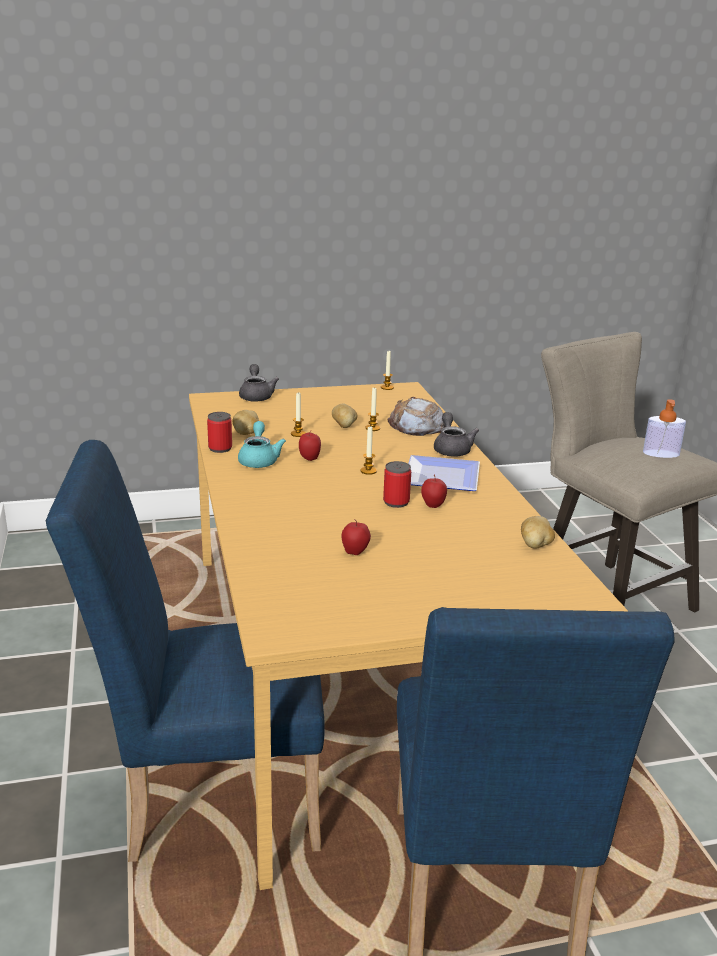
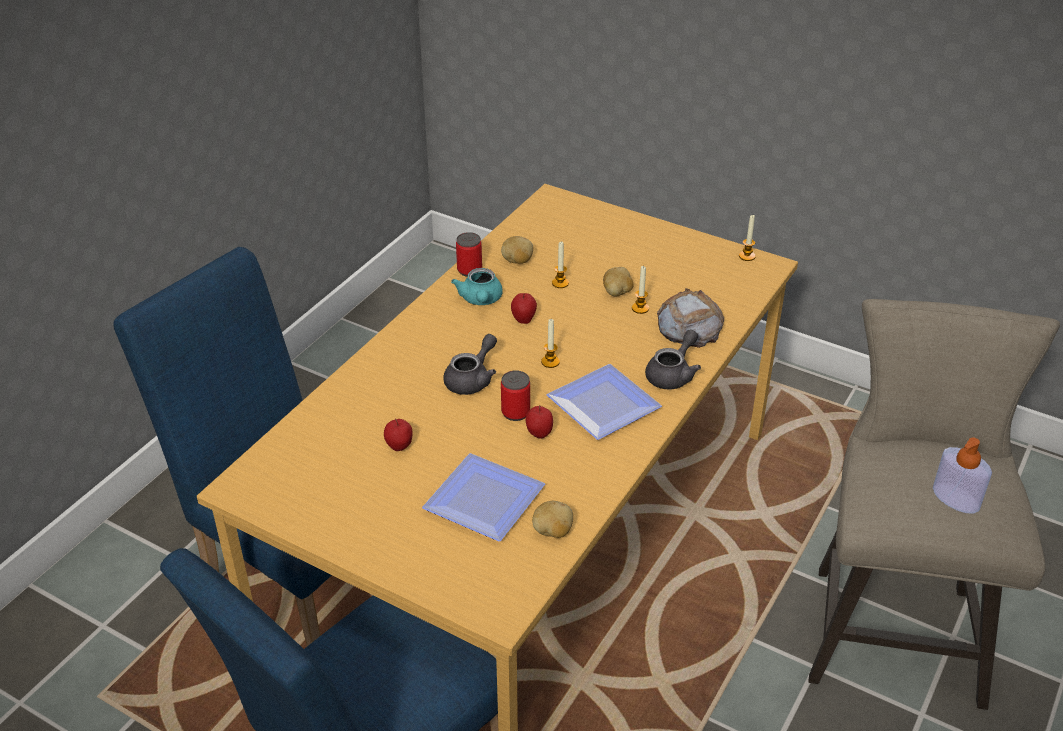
camera: 45 degrees right, 15 degrees up
turquoise teapot [238,421,286,468] -> turquoise teapot turned 135 degrees clockwise [451,268,503,305]
grey teapot [239,364,279,402] -> grey teapot moved to [443,334,497,395]
none -> plate [422,453,545,541]

